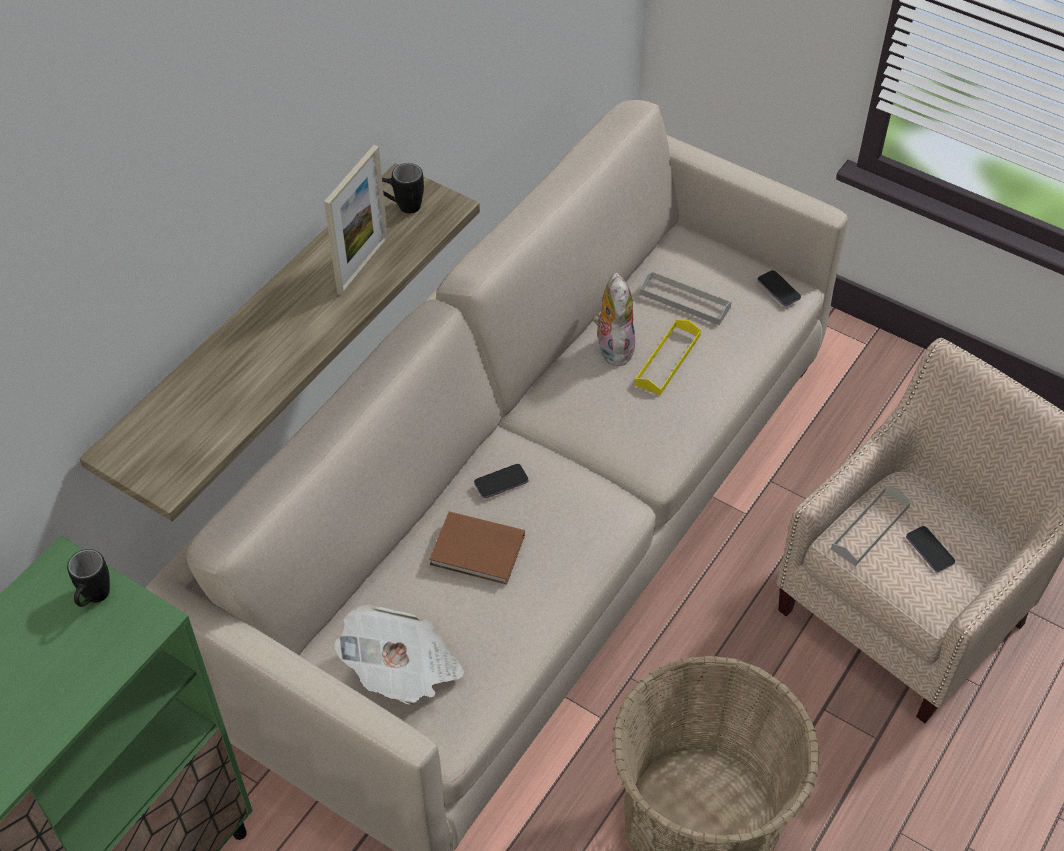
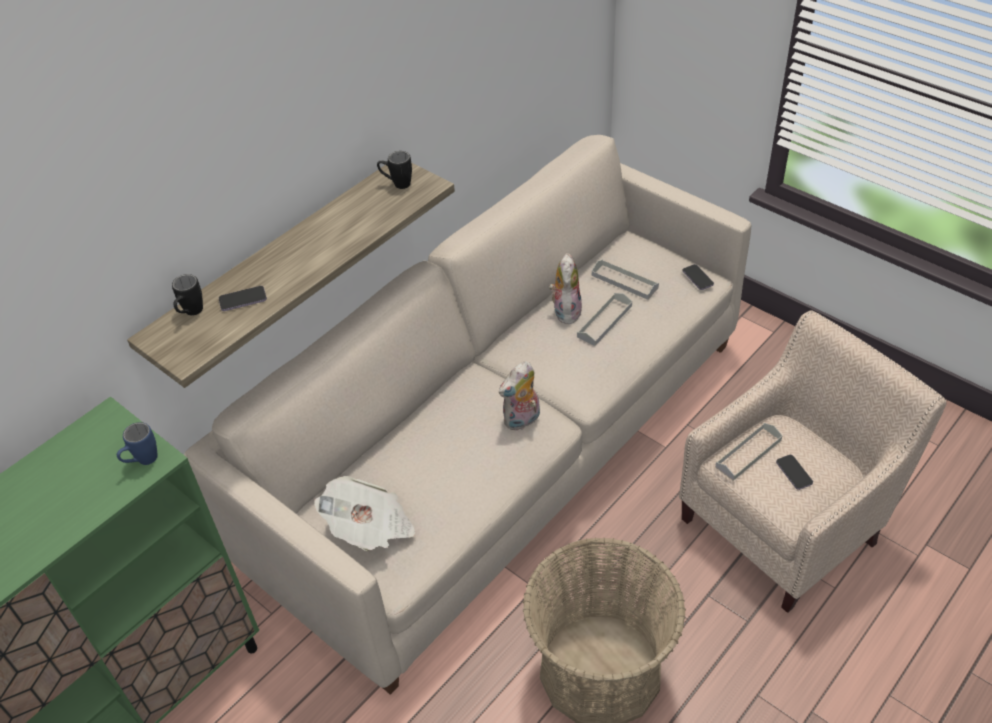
camera: 10 degrees right, 5 degrees down
black mug [67,549,110,607] -> black mug moved to [172,274,203,316]
picture frame [324,145,388,295] -> none
brown book [429,511,525,585] -> none
phone [474,464,528,499] -> phone moved to [219,286,267,311]
yellow tray [634,320,701,396] -> grey tray [577,293,632,346]
none -> blue mug [117,422,158,465]
none -> plush toy [499,361,540,430]

